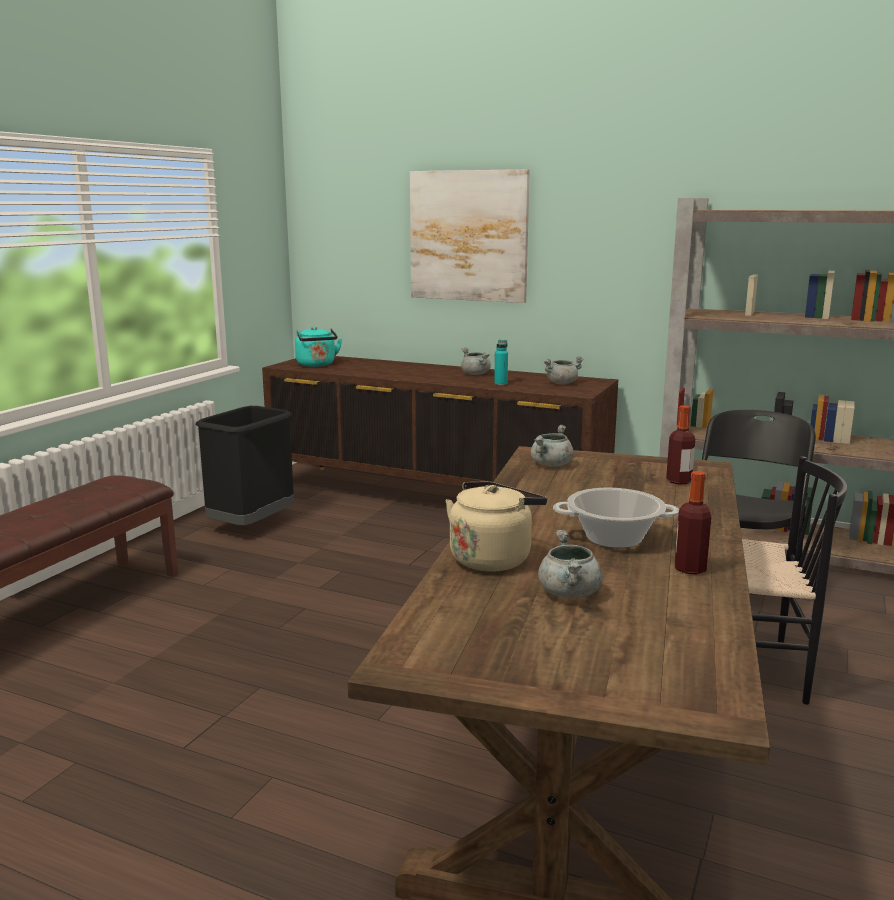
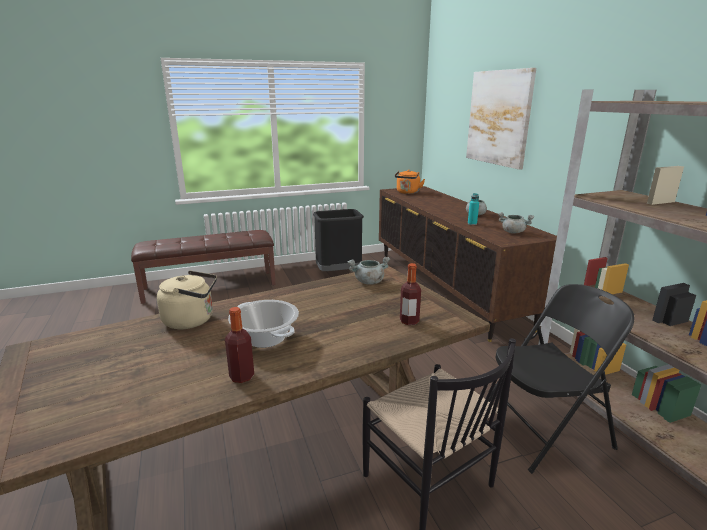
camera: 45 degrees right, 5 degrees up
turquoise kettle [295,327,342,367] -> orange kettle [395,170,425,194]
grey cooking pot [538,530,603,598] -> none

